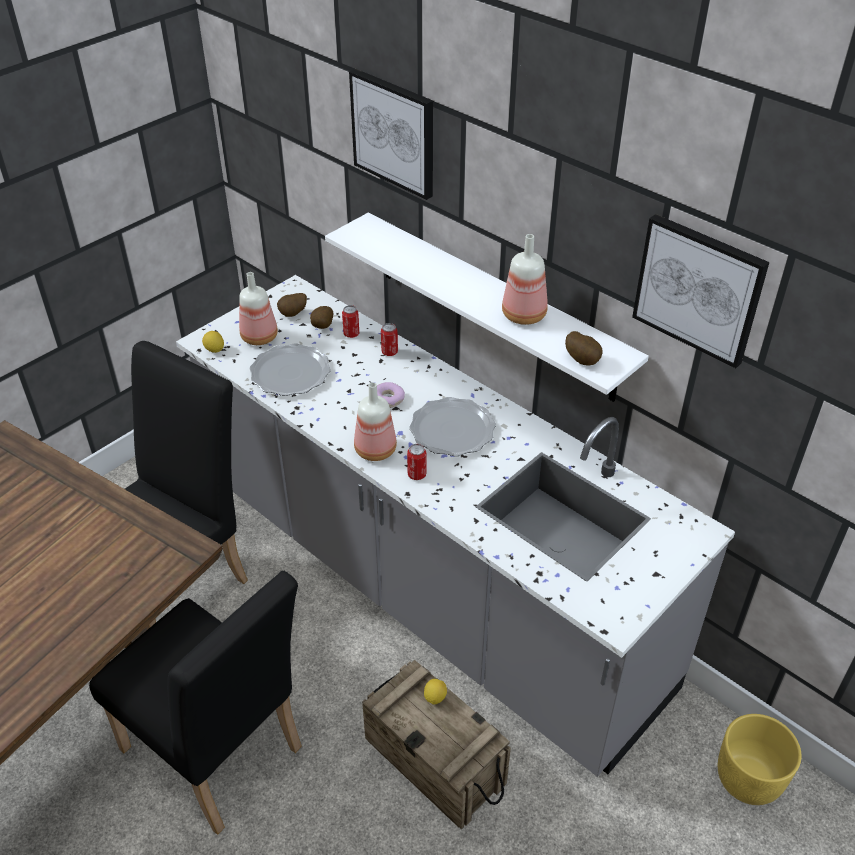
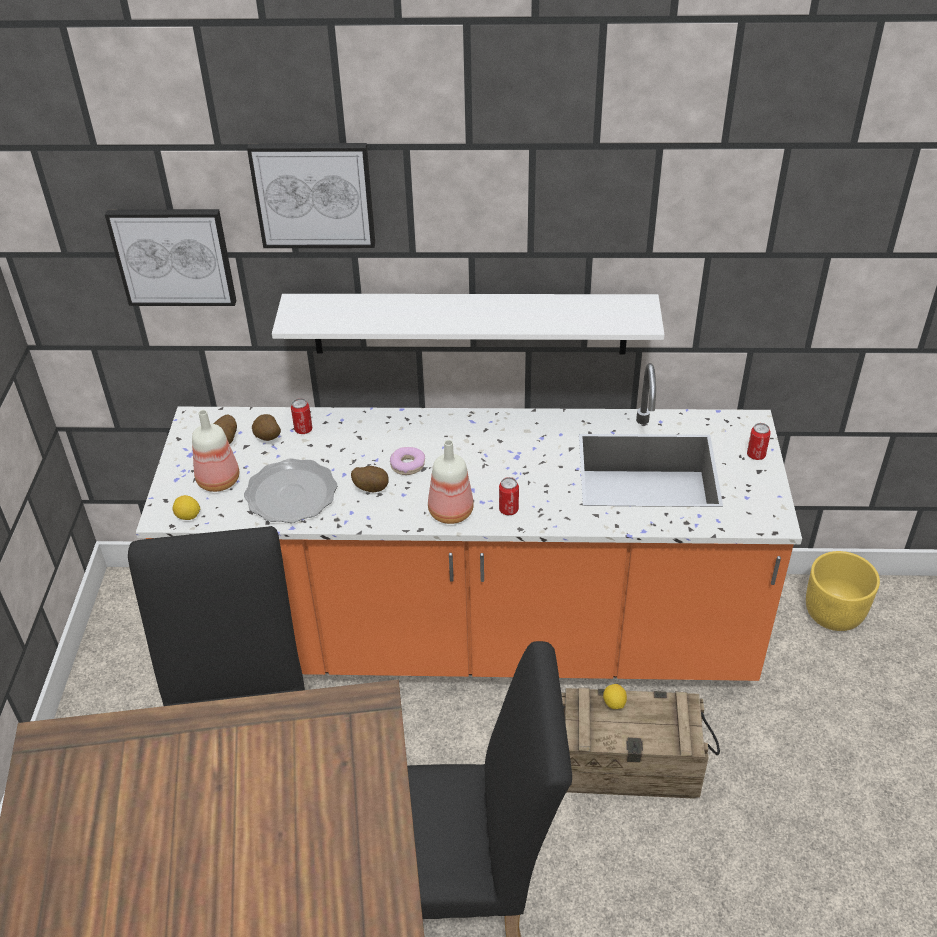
camera: 40 degrees left, 0 degrees up
grey counter [176,275,735,777] -> orange counter [136,363,802,681]
can [381,323,398,356] -> can moved to [747,423,771,460]
plate [409,397,496,456] -> none
bottle [502,234,548,325] -> none
potato [565,331,603,366] -> potato moved to [351,466,389,493]
picture [632,214,769,368] -> picture moved to [105,209,236,306]

